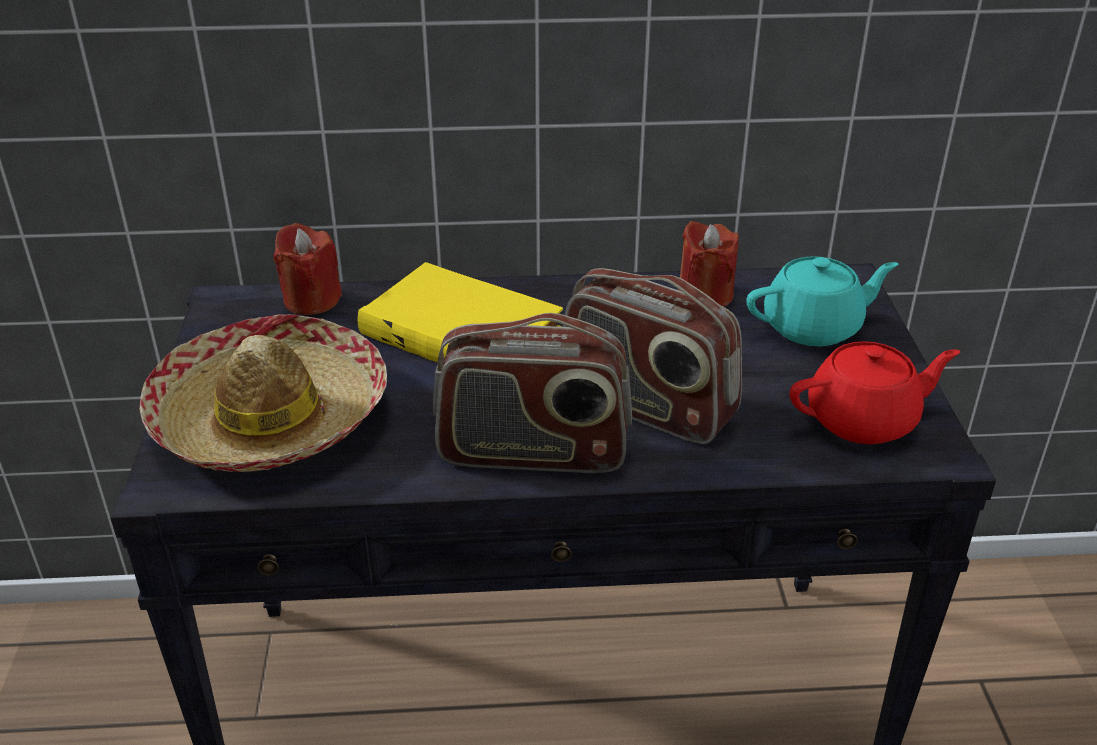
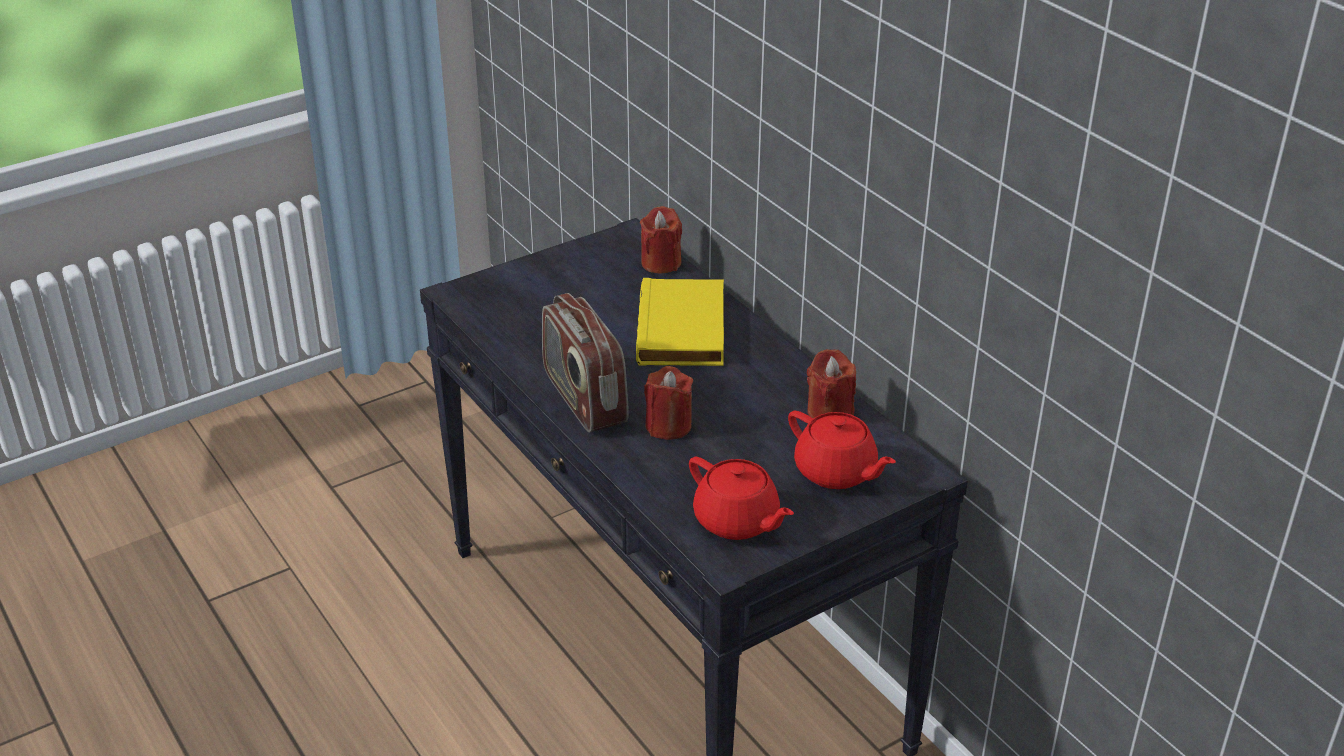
camera: 60 degrees right, 0 degrees up
hat [140,314,387,472] -> none
radio [563,268,742,444] -> red candle [644,366,693,440]
turquoise teapot [746,256,898,346] -> red teapot [788,410,896,489]

